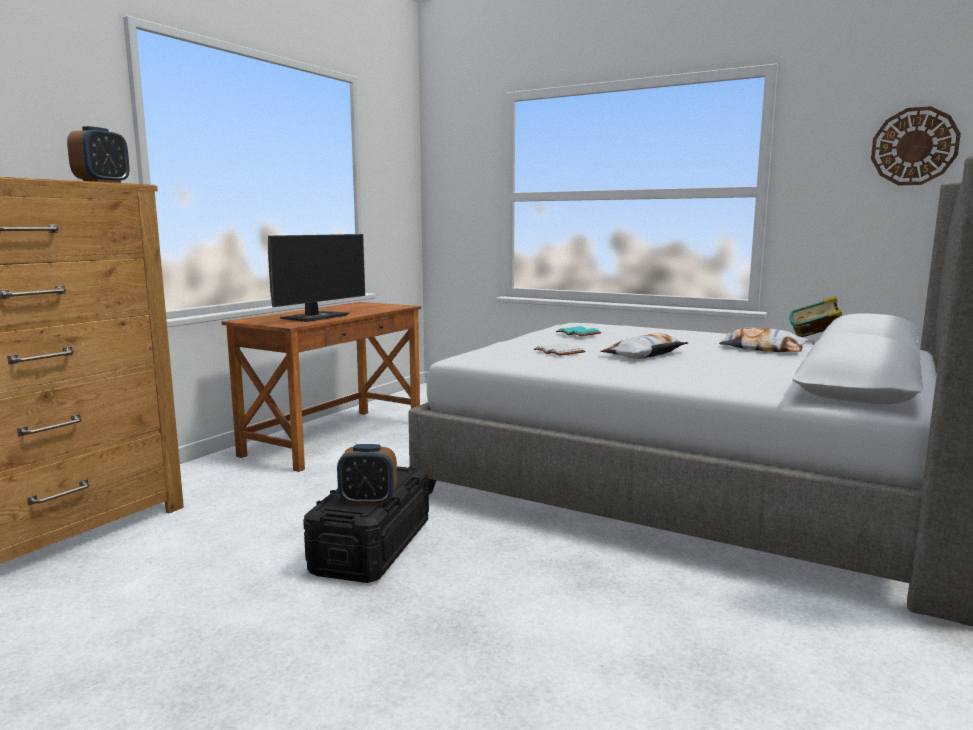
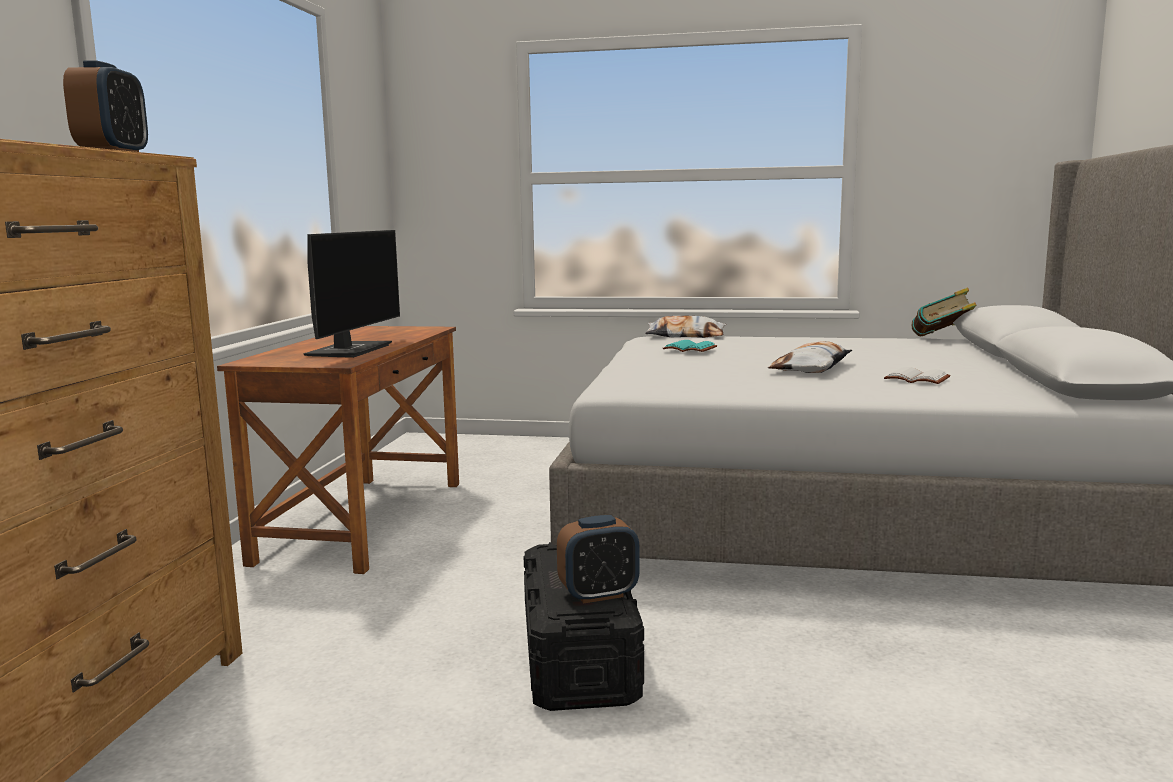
camera: 20 degrees left, 0 degrees up
white book [534,343,585,356] -> white book moved to [884,367,951,384]
pillow [719,328,809,352] -> pillow moved to [645,316,726,338]
wall clock [871,106,961,185] -> none

